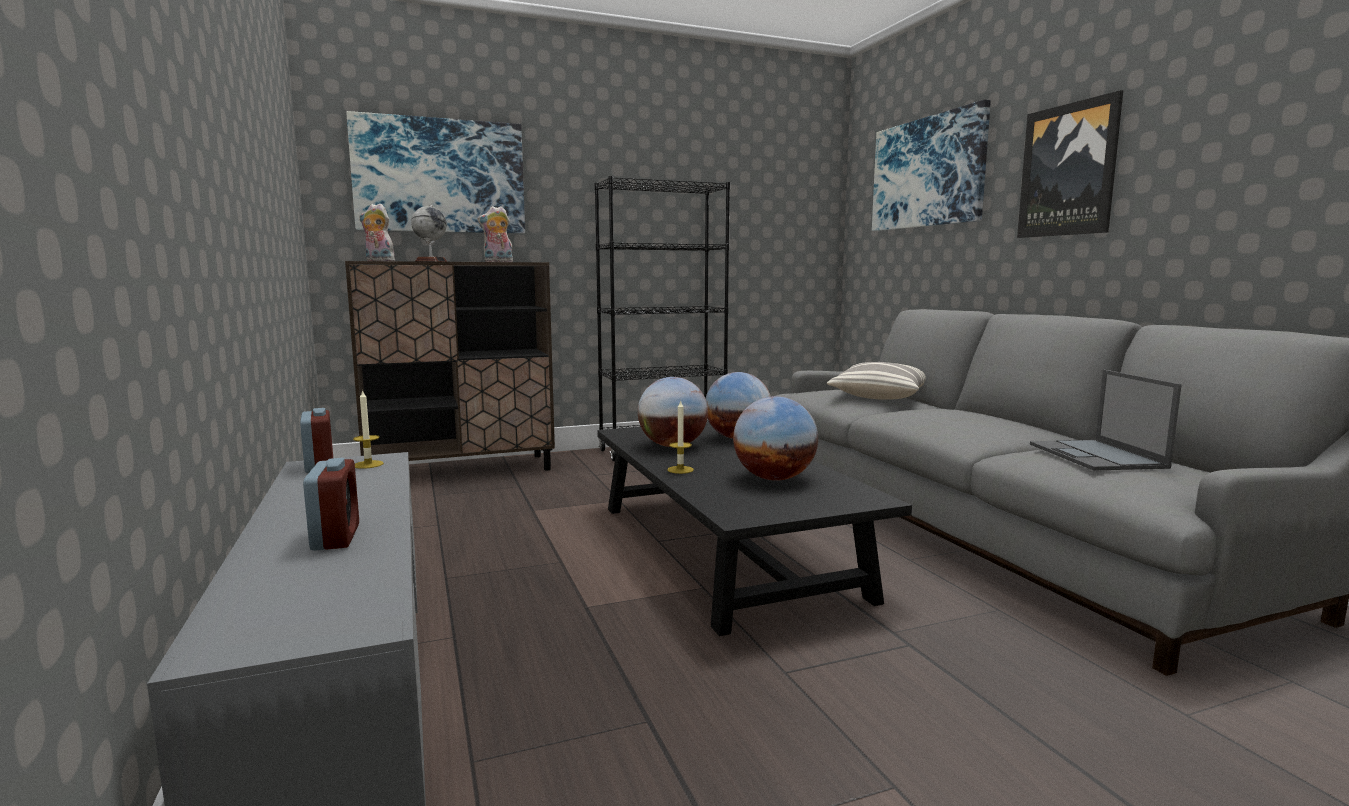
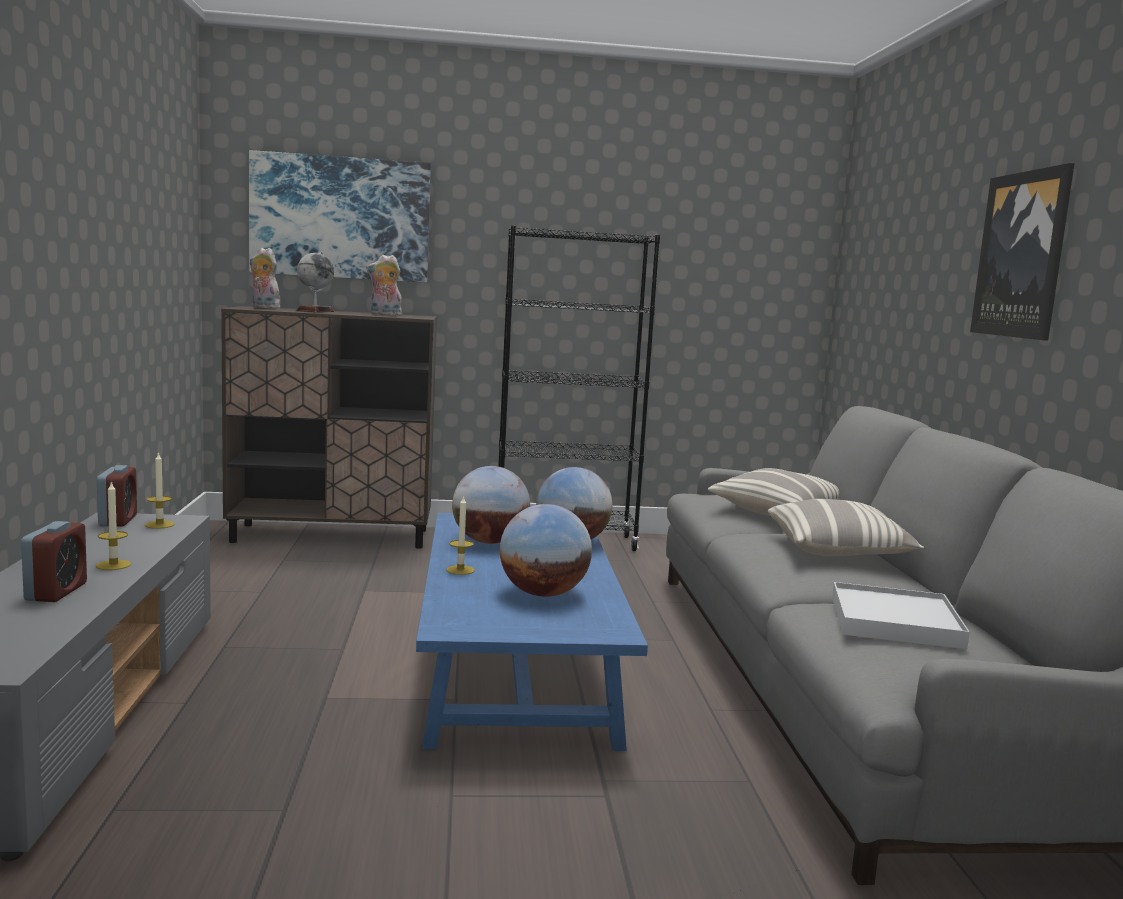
camera: 15 degrees right, 0 degrees up
black coffee table [597,421,912,636] -> blue coffee table [416,513,648,751]
picture [872,99,991,231] -> none
laptop [1030,370,1182,470] -> white tray [832,582,970,649]
none -> candle [96,481,131,570]
none -> pillow [768,499,924,556]

